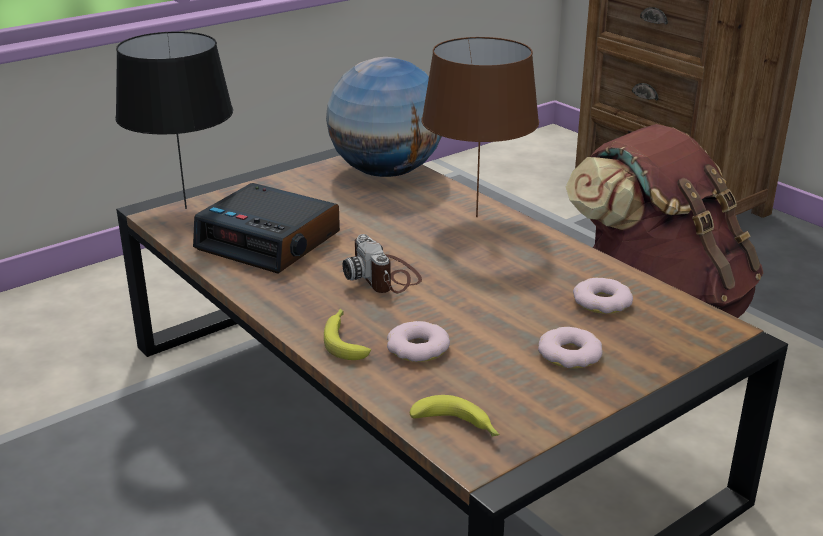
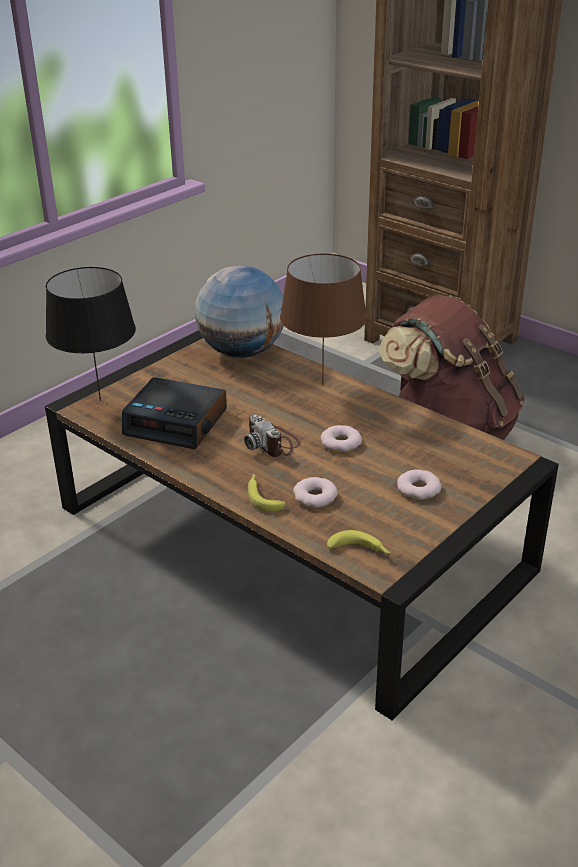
camera: 10 degrees left, 5 degrees up
donut [573,278,633,314] -> donut moved to [320,425,362,452]

